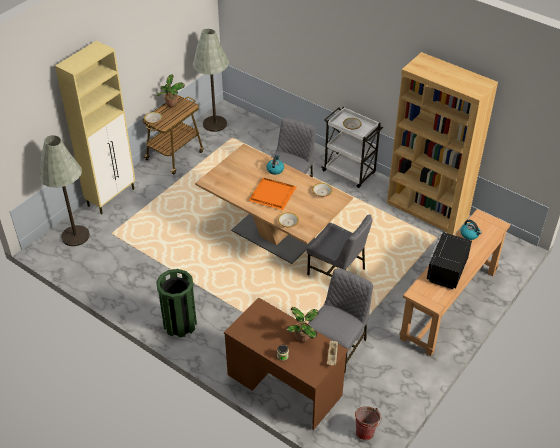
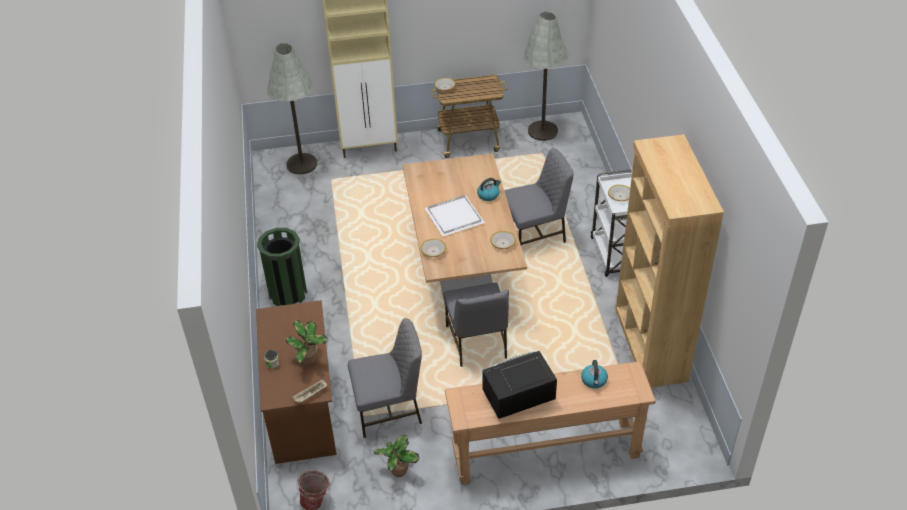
camera: 45 degrees right, 0 degrees up
potted plant [156,74,185,108] -> potted plant moved to [374,435,419,477]
orange tray [248,178,296,210] -> white tray [424,195,485,236]

